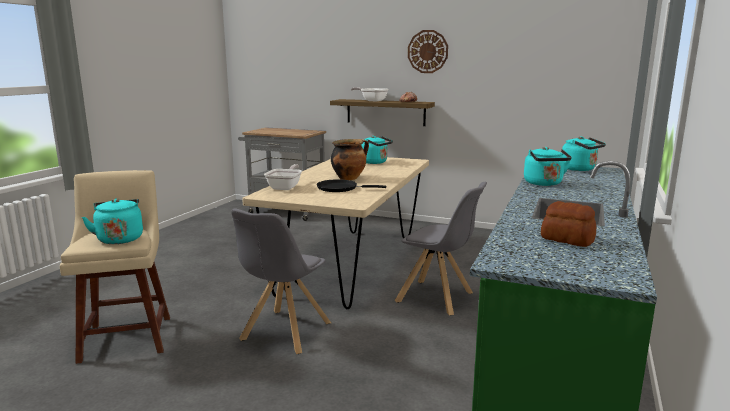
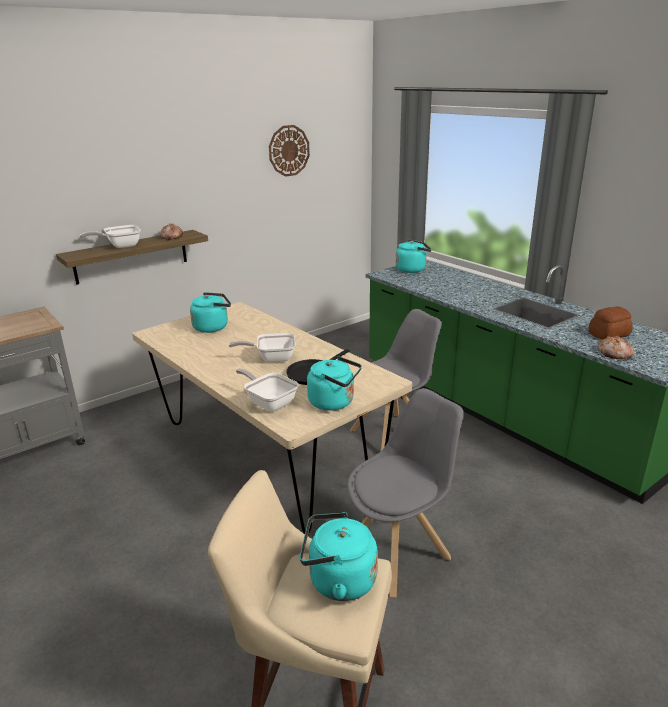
camera: 60 degrees left, 10 degrees up
grey chair [231,209,331,354] -> grey chair turned 90 degrees counterclockwise [347,388,464,597]
cooking pot [331,139,369,180] -> frying pan [229,333,296,362]
wall clock [408,30,448,73] -> wall clock moved to [269,125,310,177]
turquoise kettle [524,147,572,186] -> turquoise kettle moved to [307,356,362,411]
none -> bread [598,336,634,359]

